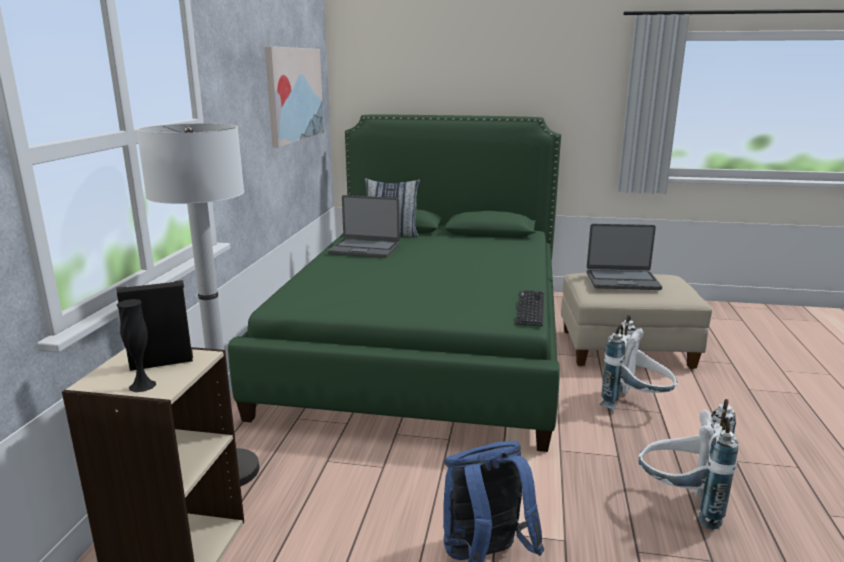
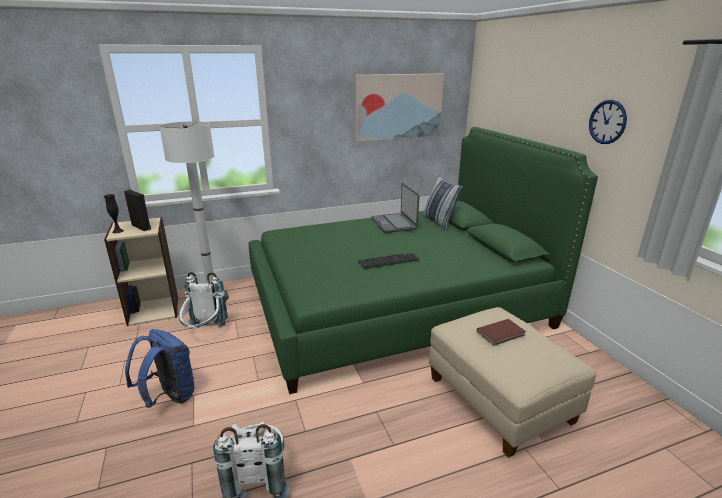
camera: 60 degrees right, 5 degrees up
keyboard [515,290,544,327] -> keyboard moved to [358,253,419,269]
laptop [587,224,662,290] -> brown book [477,319,526,346]
white backpack [600,315,678,410] -> white backpack moved to [179,272,228,328]
none -> wall clock [589,100,627,144]

